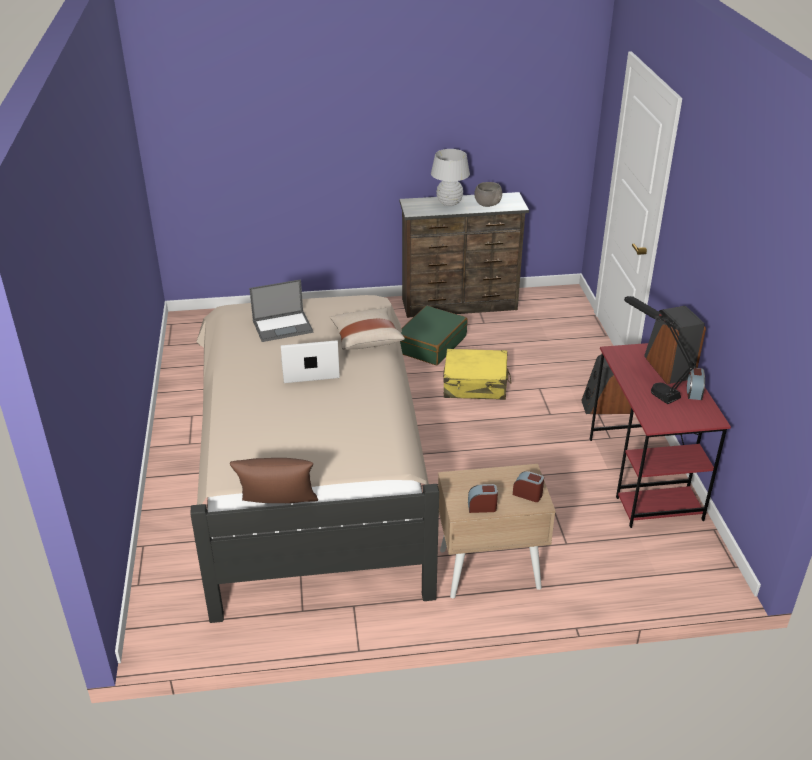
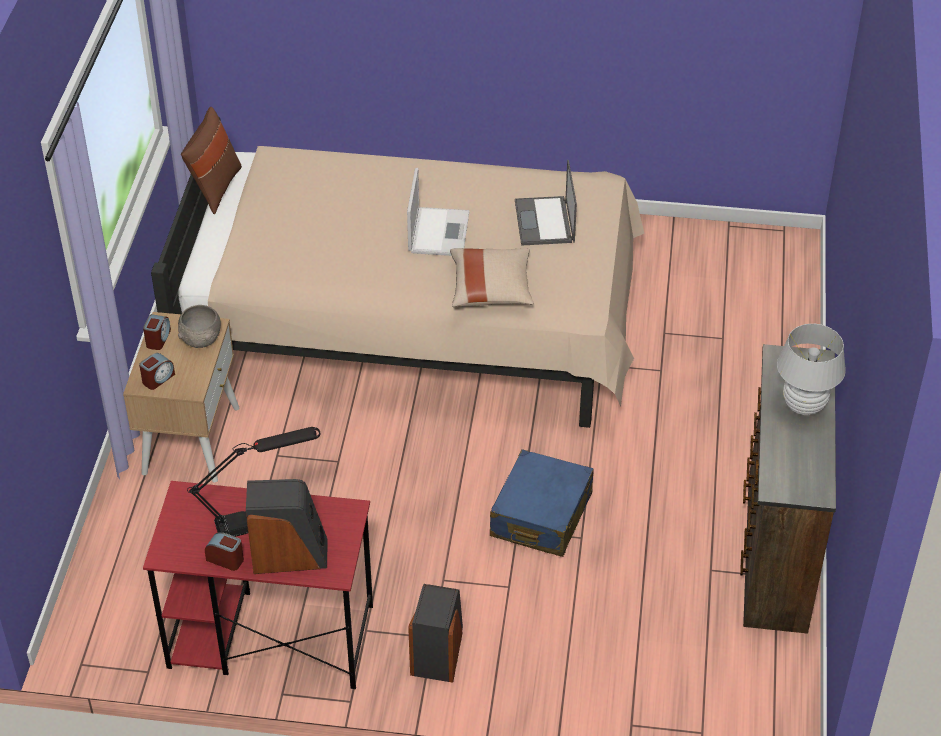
camera: 105 degrees right, 10 degrees up
green suitcase [400,306,467,365] -> none
yellow suitcase [443,349,512,400] -> blue suitcase [490,449,593,557]
grey bowl [474,182,502,207] -> grey bowl moved to [178,305,221,348]

